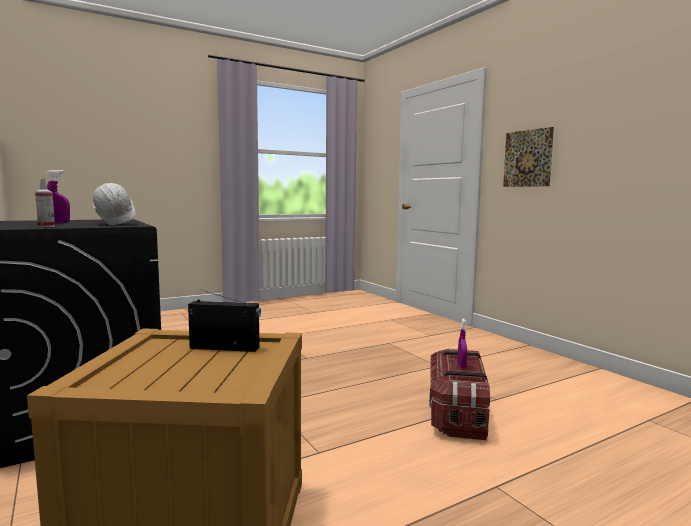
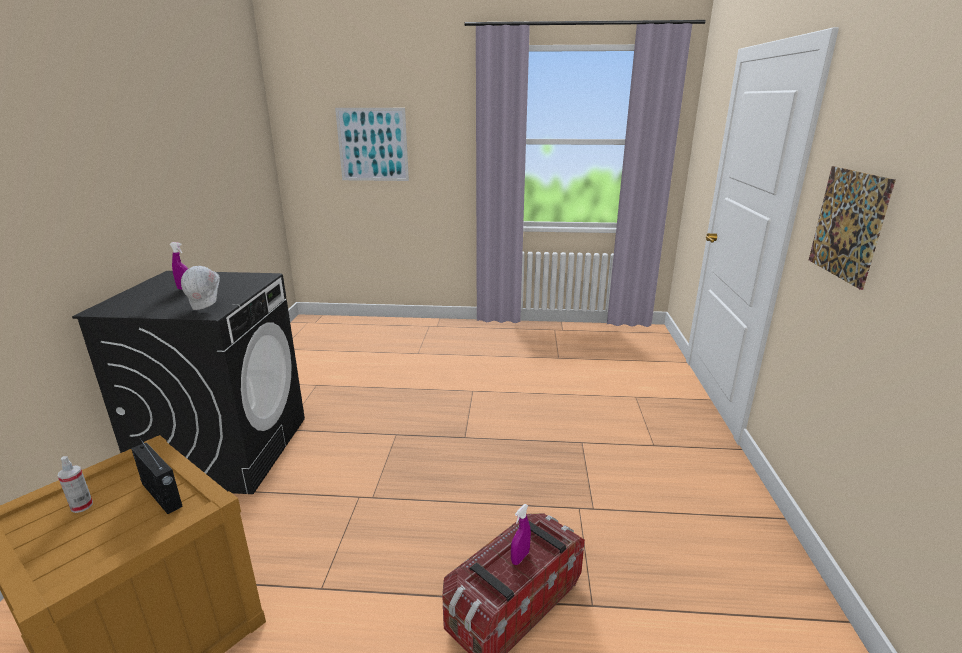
camera: 35 degrees right, 15 degrees up
spray bottle [35,178,55,227] -> spray bottle moved to [58,456,93,513]
none -> picture [335,108,409,181]

